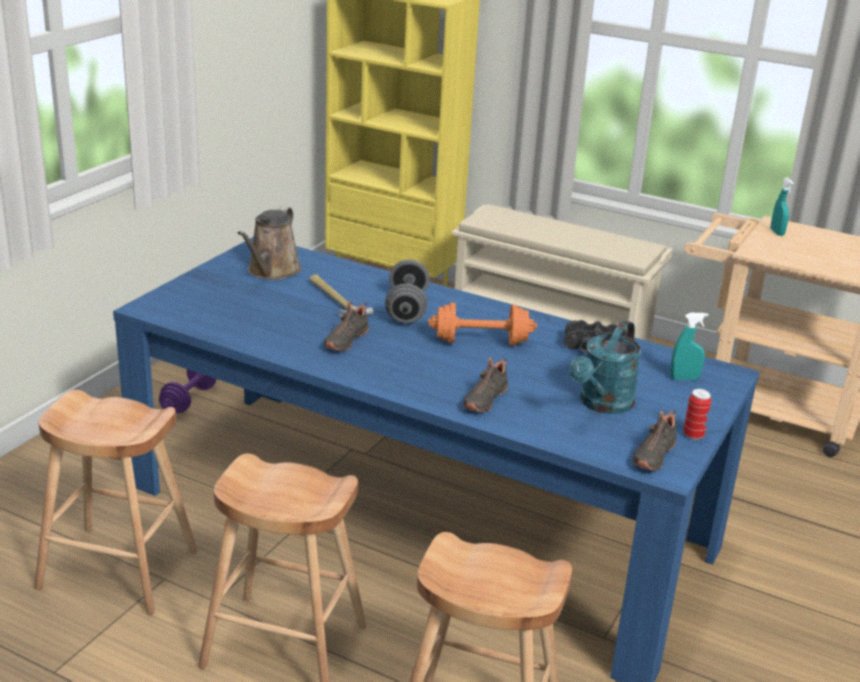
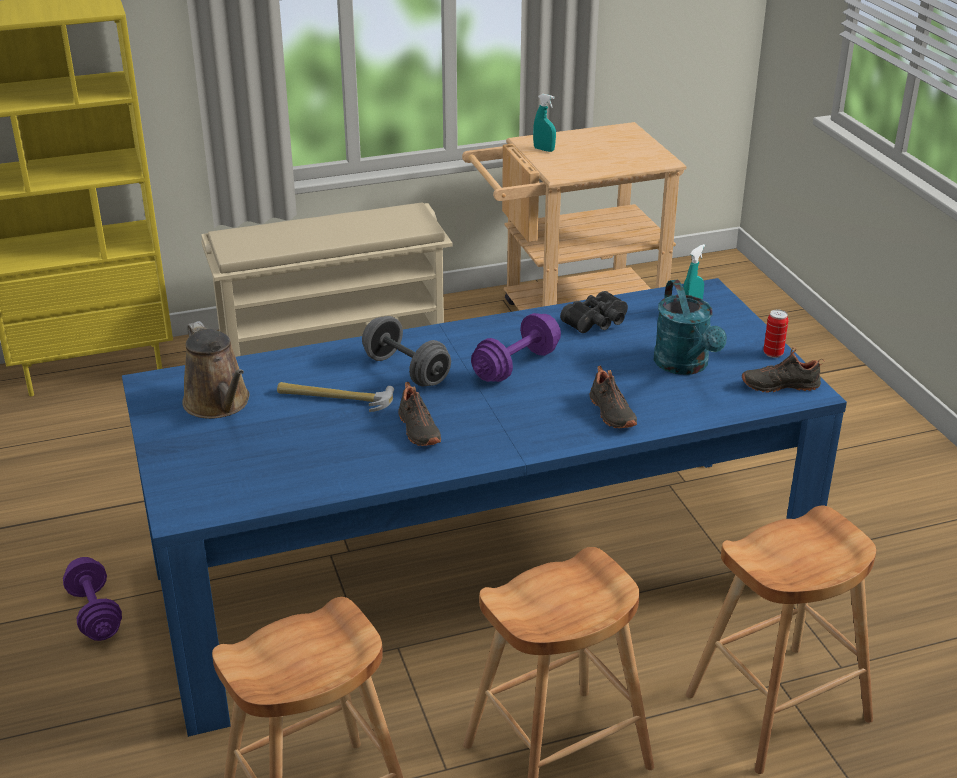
camera: 45 degrees left, 5 degrees up
orange dumbbell [428,302,537,345] -> purple dumbbell [471,313,561,382]
black shoe [633,410,676,471] -> black shoe turned 105 degrees clockwise [742,347,824,393]

